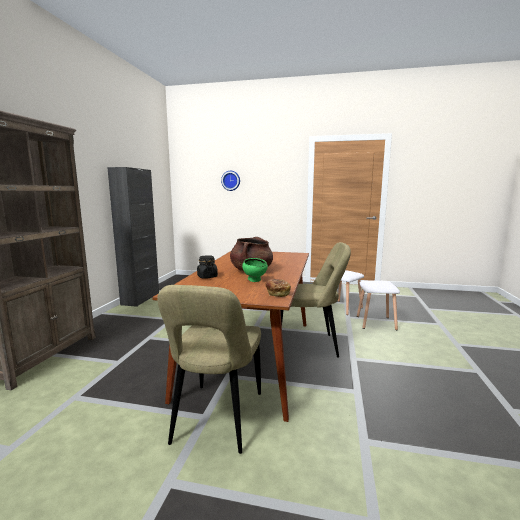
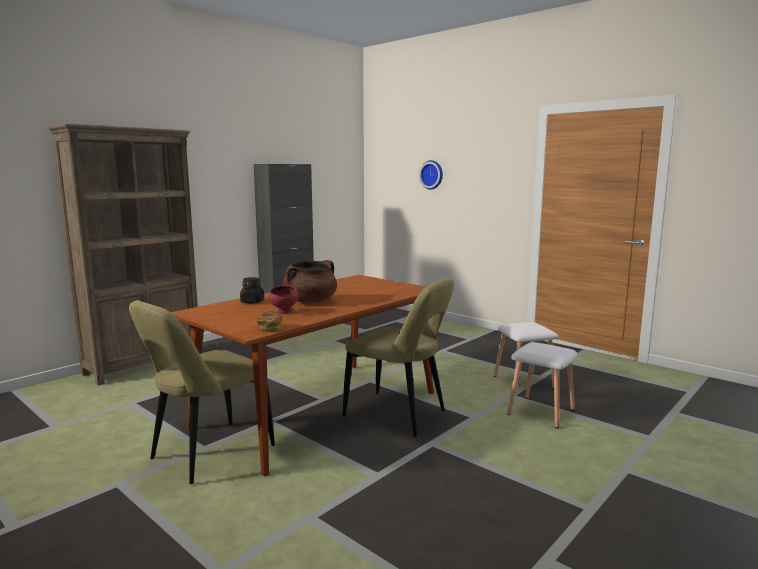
camera: 30 degrees right, 0 degrees up
green bowl [242,258,268,282] -> red bowl [268,285,298,314]

